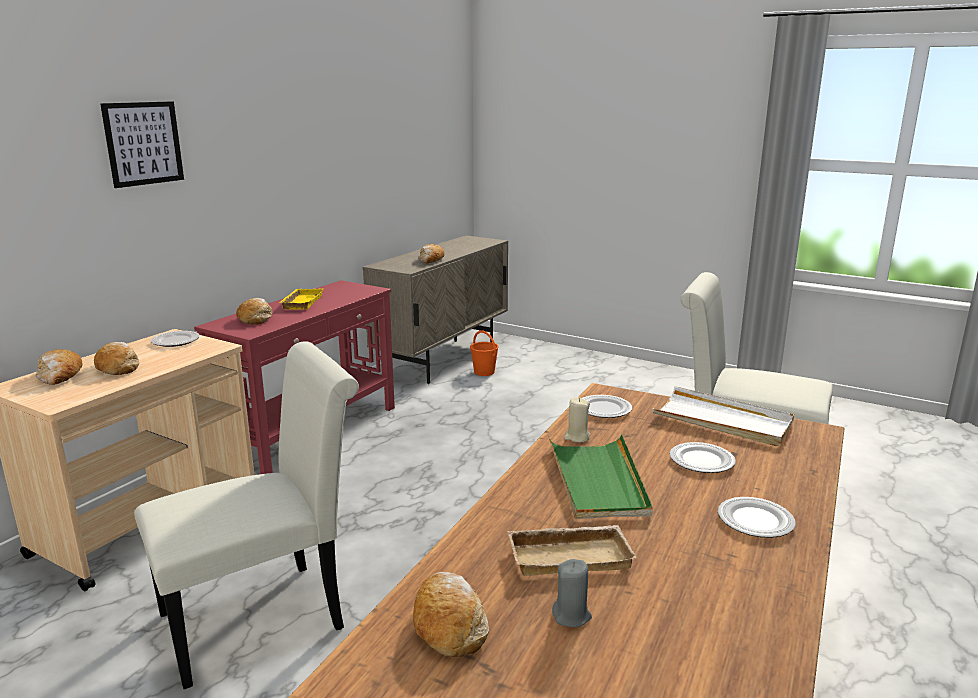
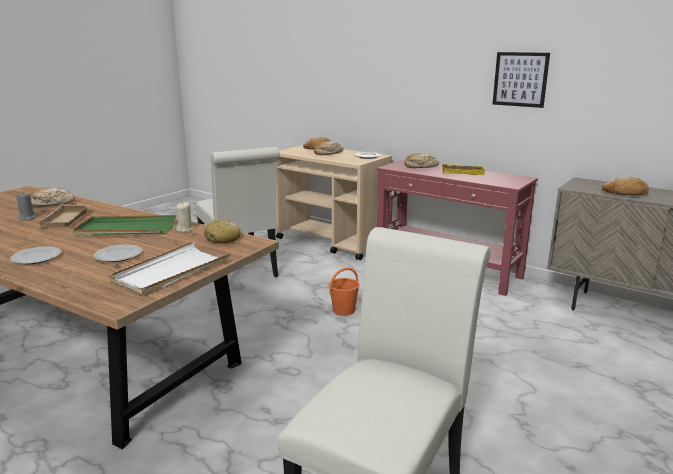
camera: 95 degrees right, 0 degrees up
picture [100,101,184,188] -> picture moved to [493,52,550,108]
orange bucket [470,330,499,376] -> orange bucket moved to [329,267,359,316]
plate [582,395,632,418] -> bread [204,219,241,244]

